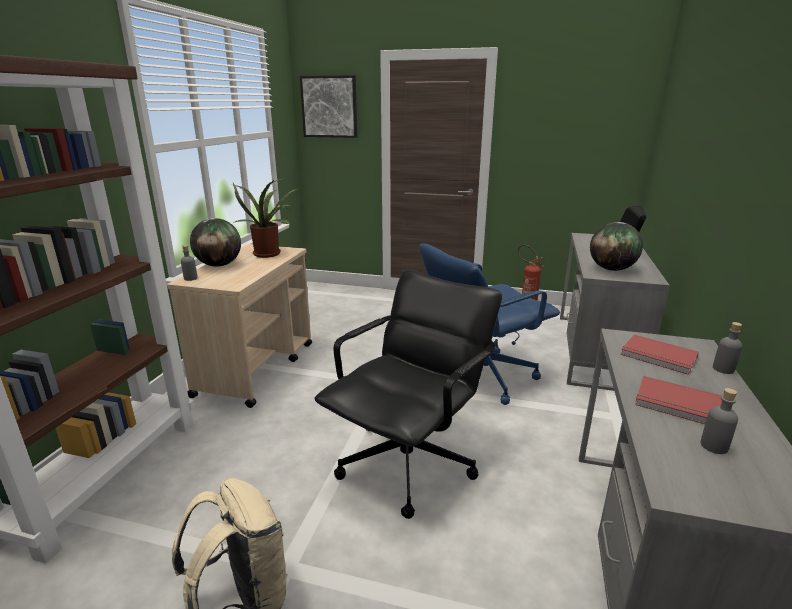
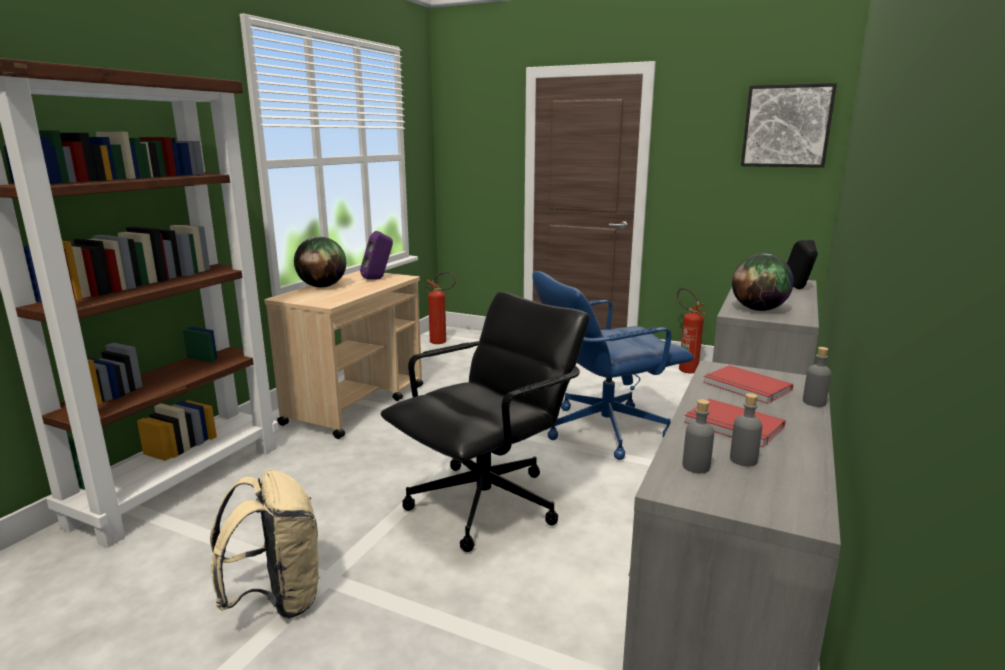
camera: 10 degrees right, 5 degrees down
grey bottle [181,245,198,281] -> grey bottle moved to [683,399,714,473]
potted plant [233,178,297,258] -> purple speaker [360,231,393,280]
picture [300,75,357,138] -> picture moved to [741,83,837,168]
none -> fire extinguisher [425,272,456,344]

